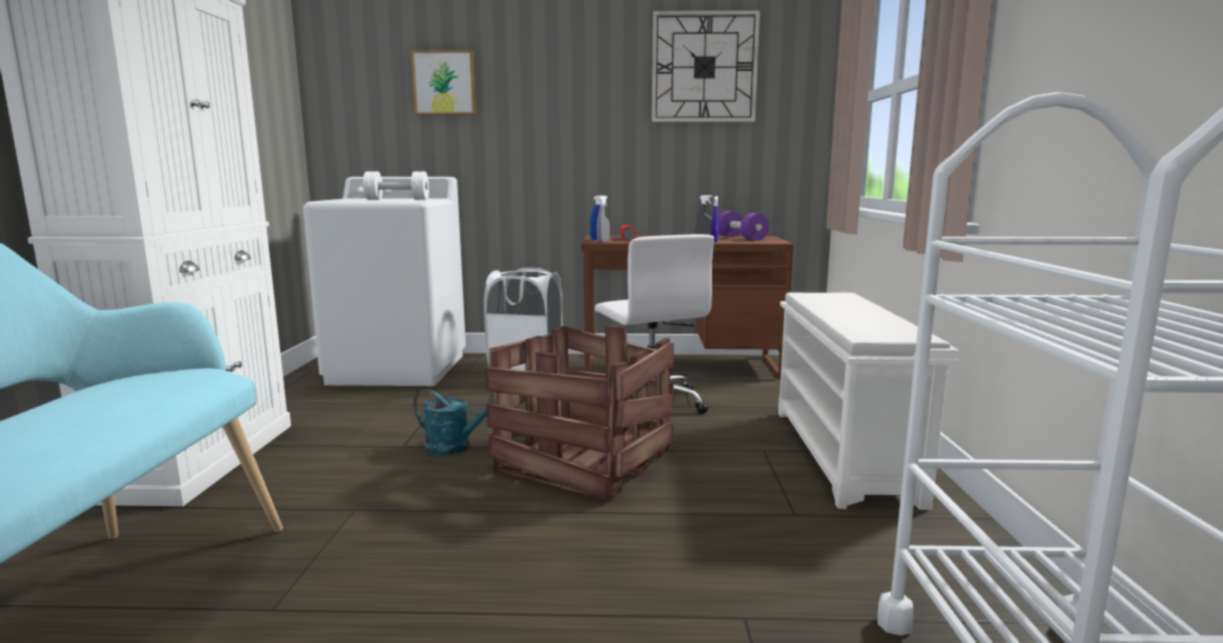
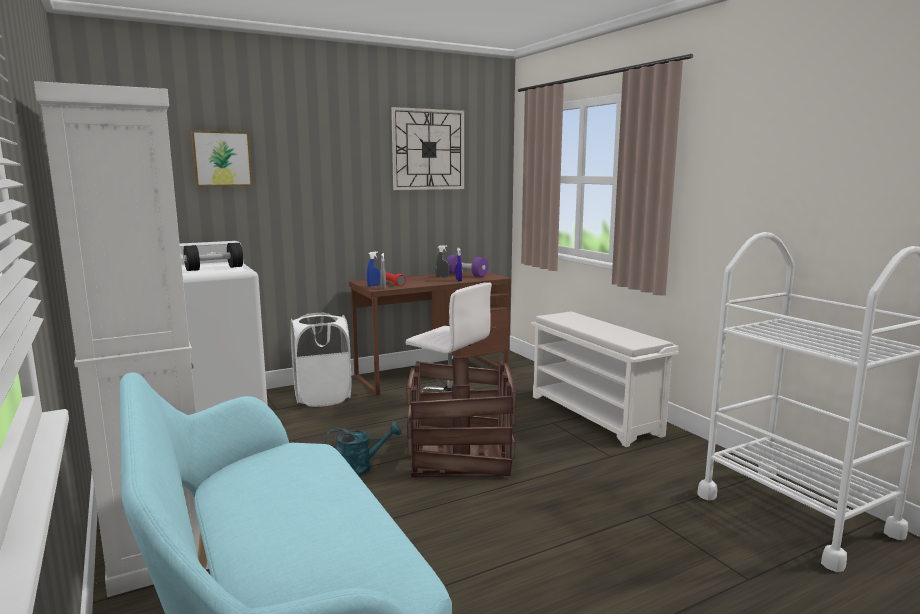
camera: 30 degrees left, 0 degrees up
white dumbbell [363,171,429,200] -> black dumbbell [184,243,243,271]

